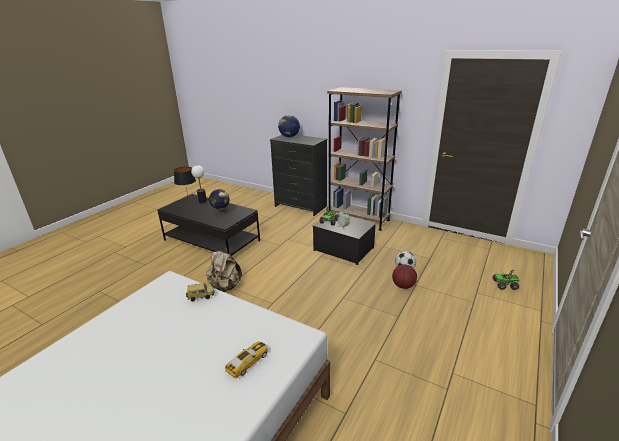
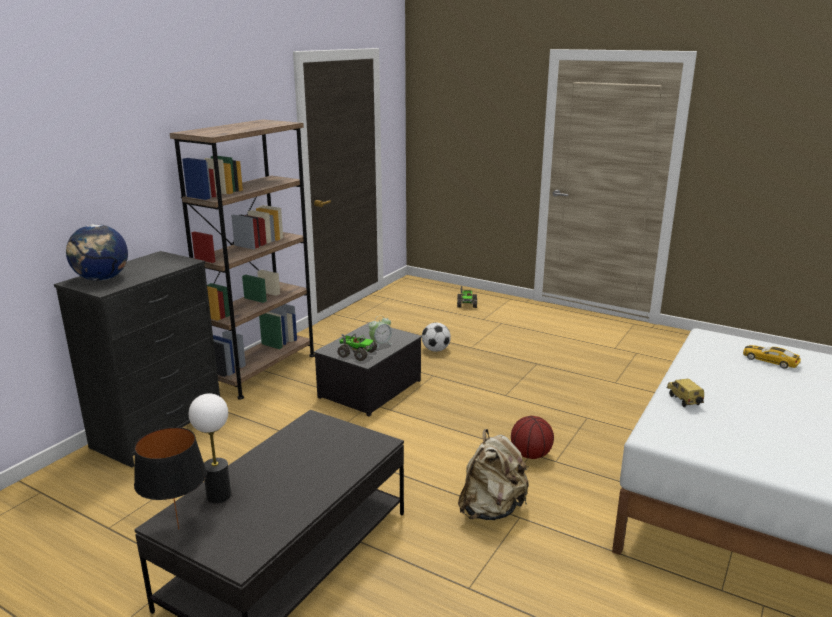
camera: 90 degrees left, 5 degrees down
globe [209,189,230,217] -> none
basketball [392,264,417,289] -> basketball moved to [511,416,554,459]

